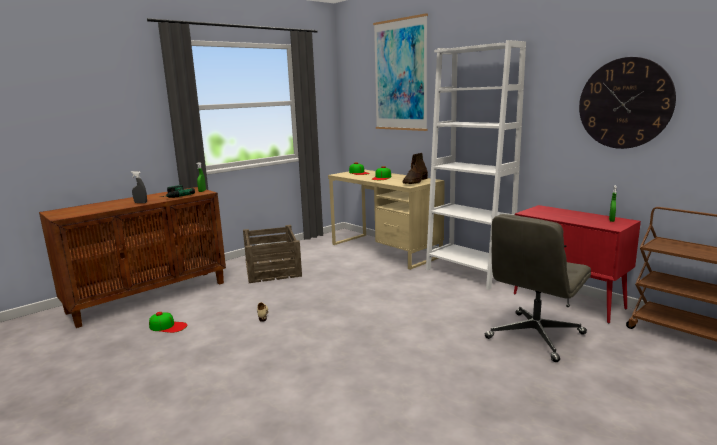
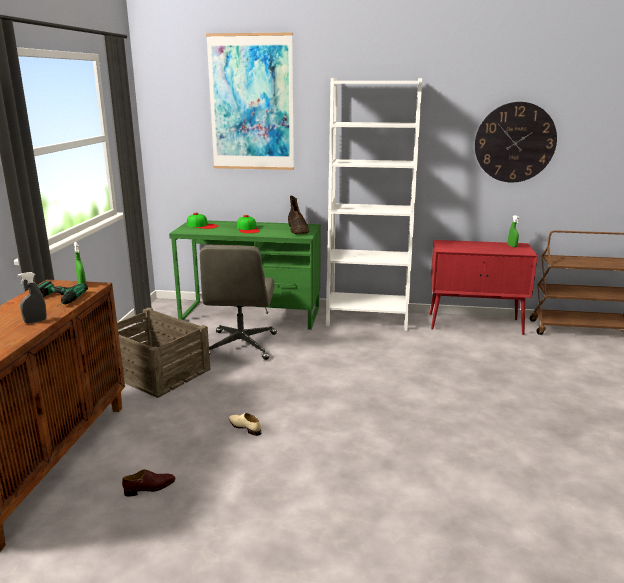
camera: 40 degrees left, 5 degrees up
cap [149,312,187,333] -> brown shoe [122,469,175,497]
beige desk [328,170,445,270] -> green desk [169,220,321,330]
grey office chair [485,214,591,362] -> grey office chair moved to [200,245,277,360]

